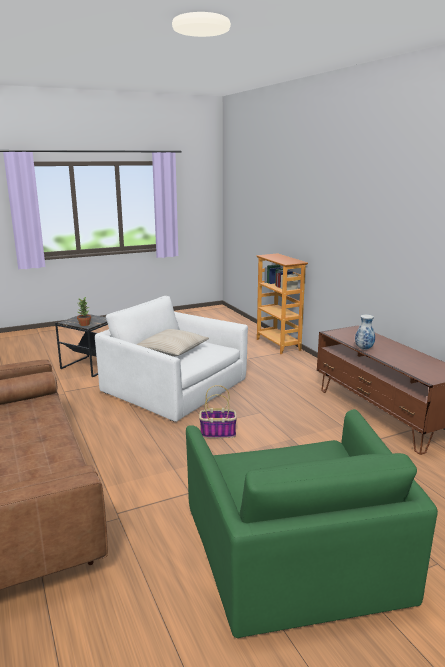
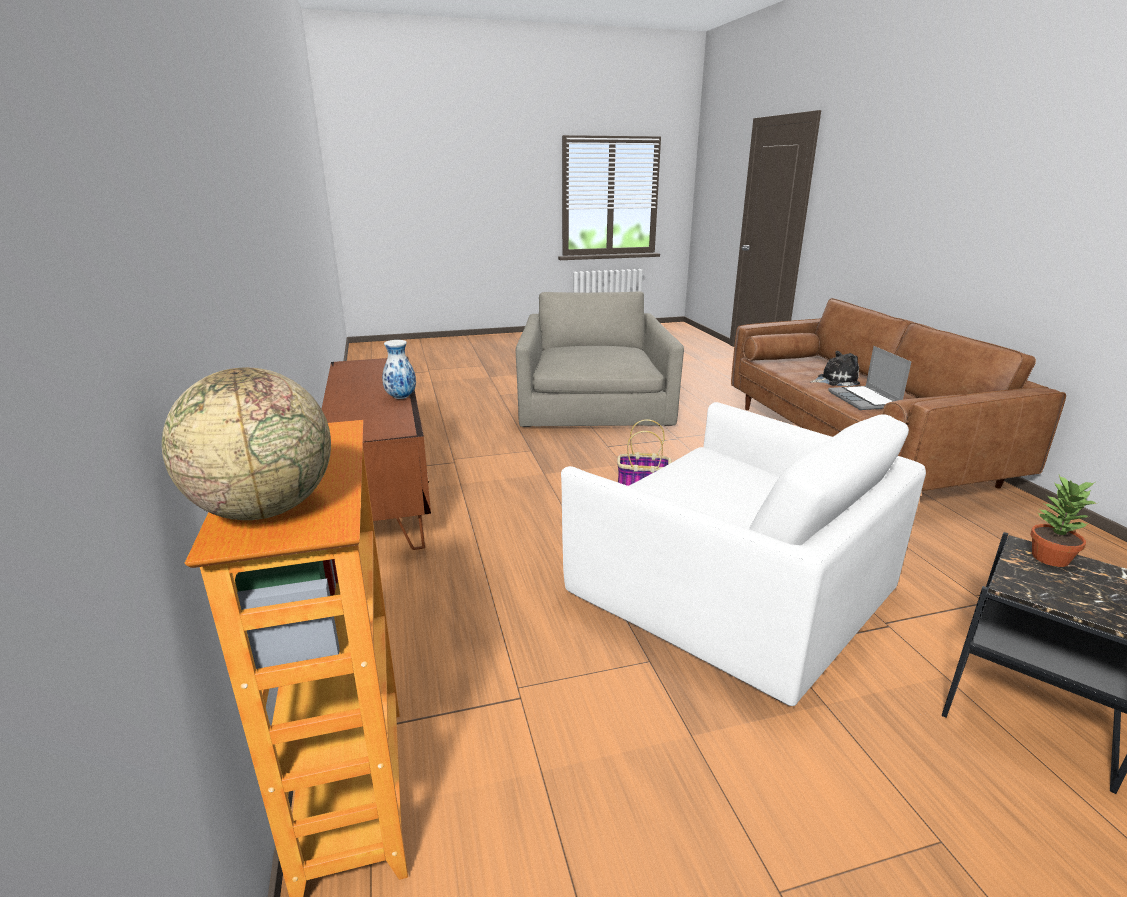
camera: 170 degrees left, 5 degrees up
beige pillow [136,329,209,356] -> none
green armchair [186,409,438,638] -> grey armchair [515,291,684,427]
none -> globe [162,368,331,520]
none -> plush toy [811,351,860,386]
none -> laptop [828,346,911,410]

